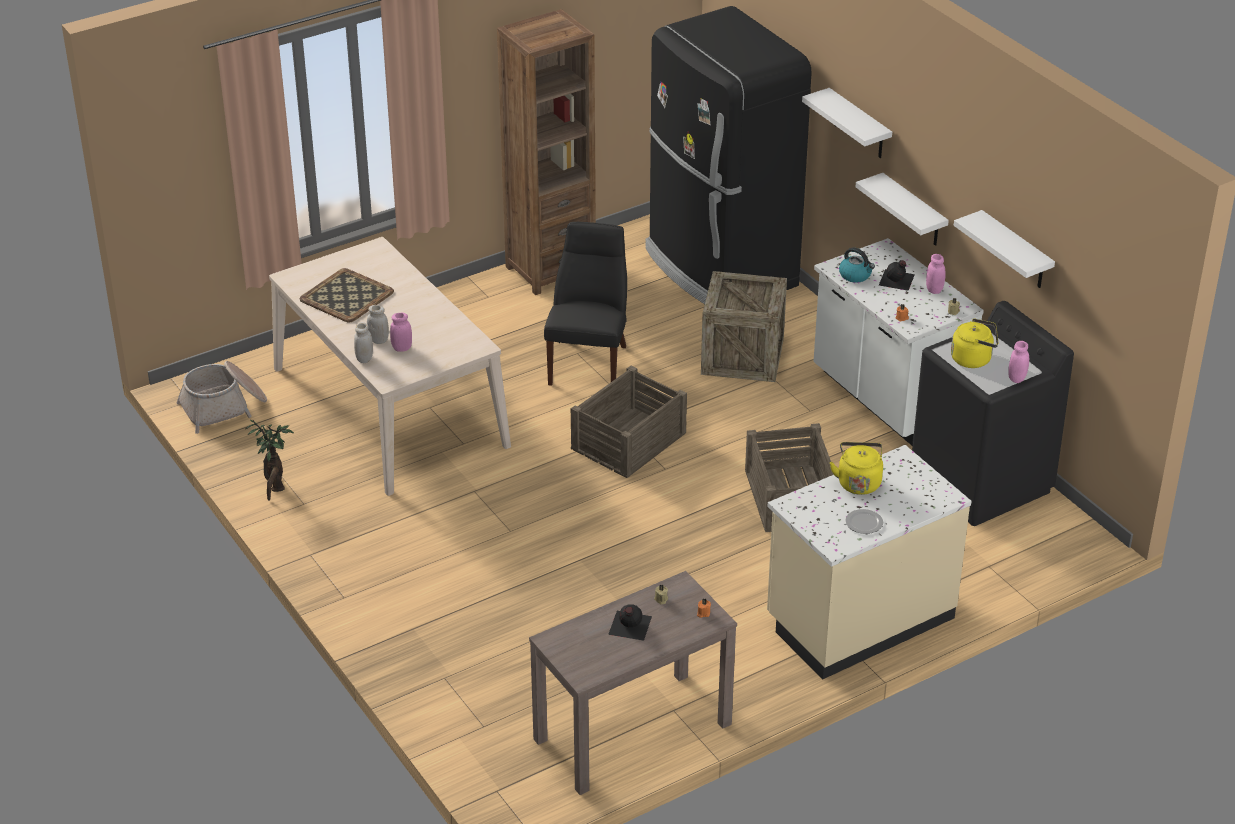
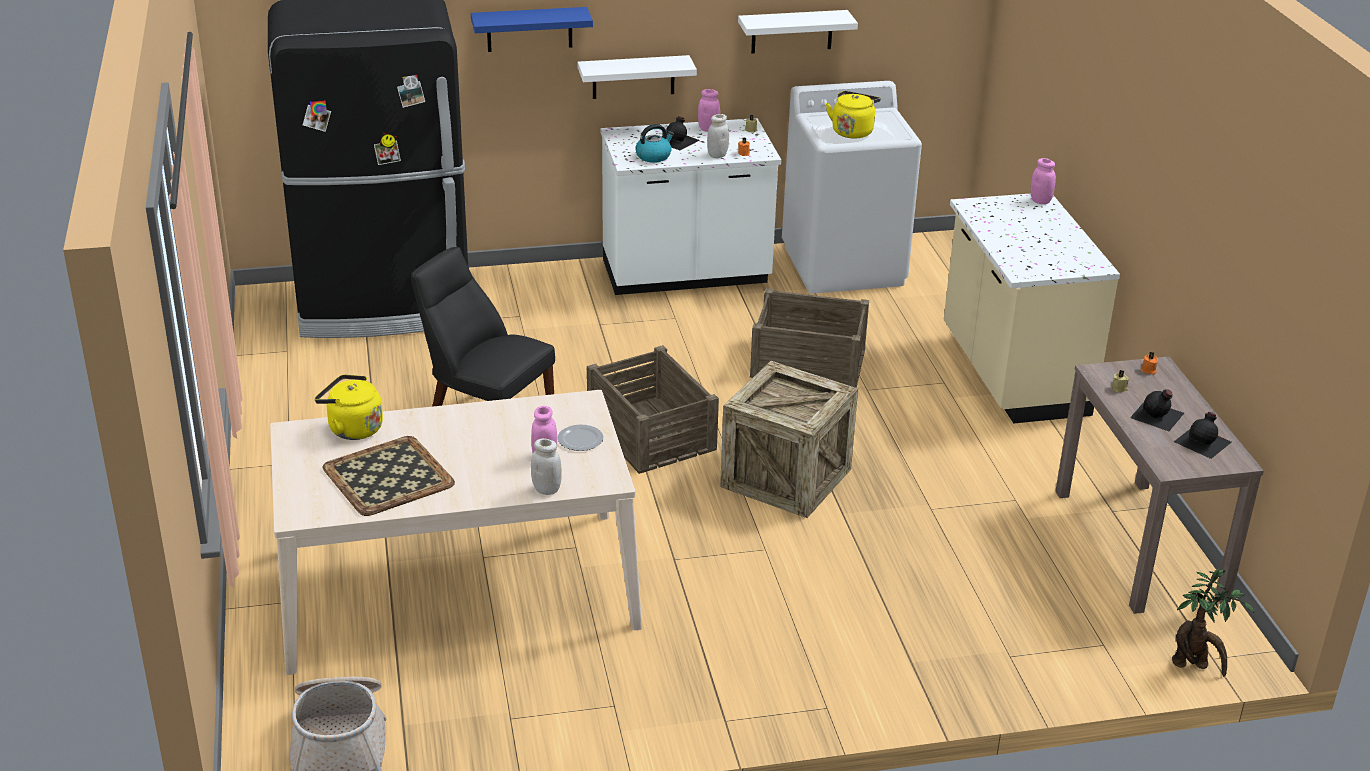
camera: 70 degrees left, 5 degrees down
potted plant [245,420,294,501] -> potted plant moved to [1172,568,1255,677]
white jar [367,305,389,344] -> white jar moved to [707,114,729,158]
brown bookcase [497,9,596,295] -> none
crate [701,271,787,382] -> crate moved to [720,361,858,518]
white shelf [802,88,892,158] -> blue shelf [471,7,593,52]
yellow kettle [830,442,883,495] -> yellow kettle moved to [314,375,383,440]
plate [845,509,883,534] -> plate moved to [558,425,604,451]
black washing machine [912,301,1074,526] -> white washing machine [782,81,922,294]
pink jar [1008,341,1029,383] -> pink jar moved to [1031,158,1056,204]
none -> black bottle [1174,412,1232,459]

